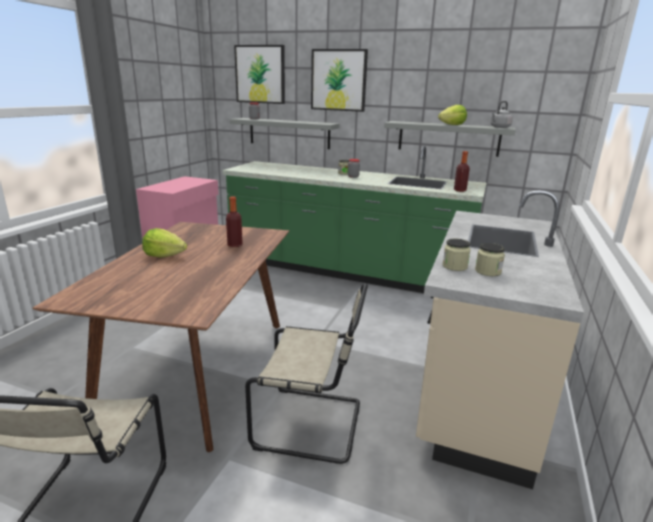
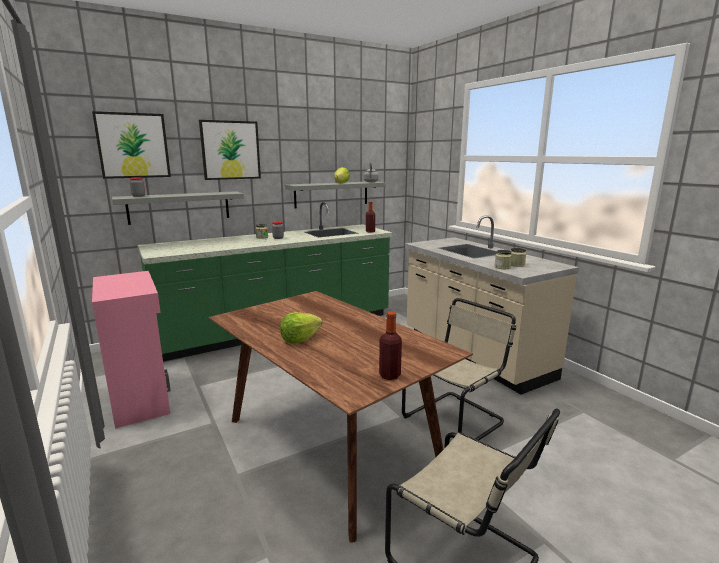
camera: 50 degrees left, 5 degrees down
bottle [226,196,243,247] -> bottle moved to [379,312,402,380]

